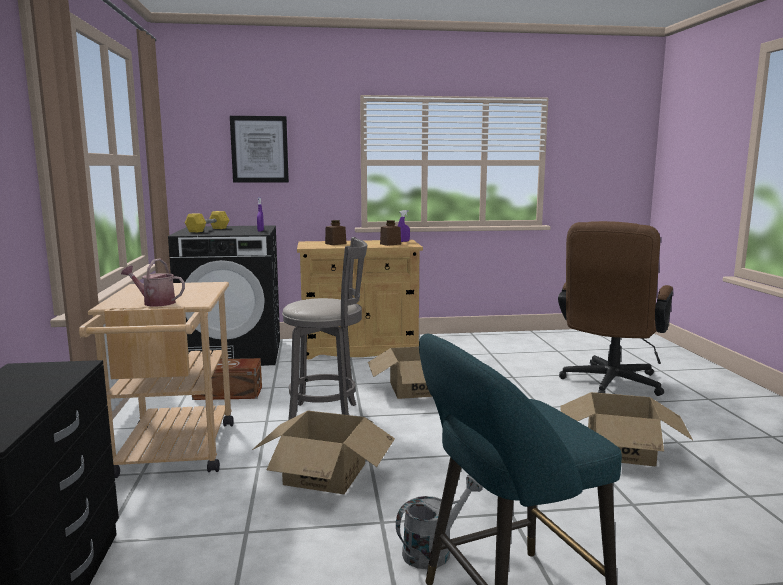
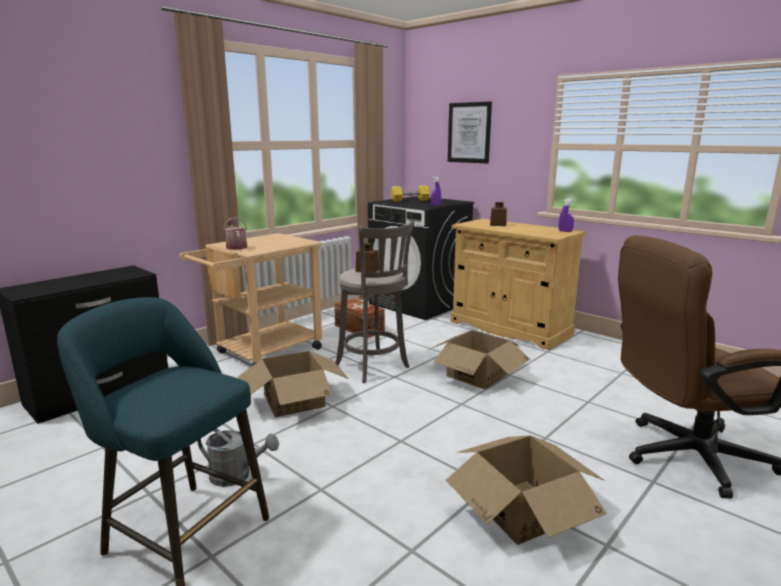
camera: 50 degrees right, 5 degrees up
brown jar [380,220,401,246] -> brown jar moved to [356,243,379,272]

